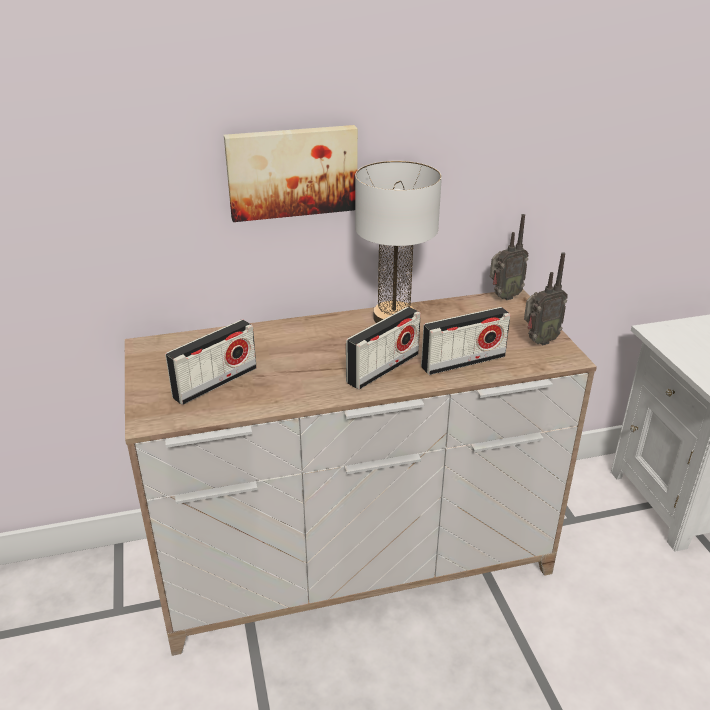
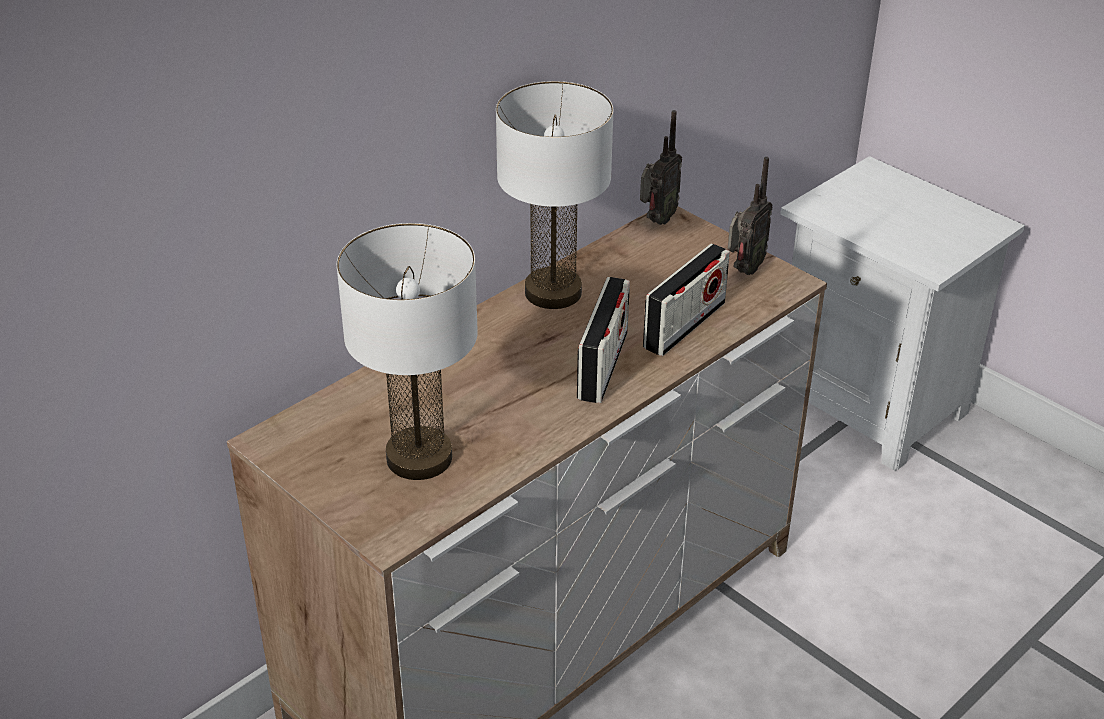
camera: 30 degrees left, 5 degrees up
radio [165,319,257,405] -> table lamp [337,223,478,480]
picture [224,125,358,222] -> none

